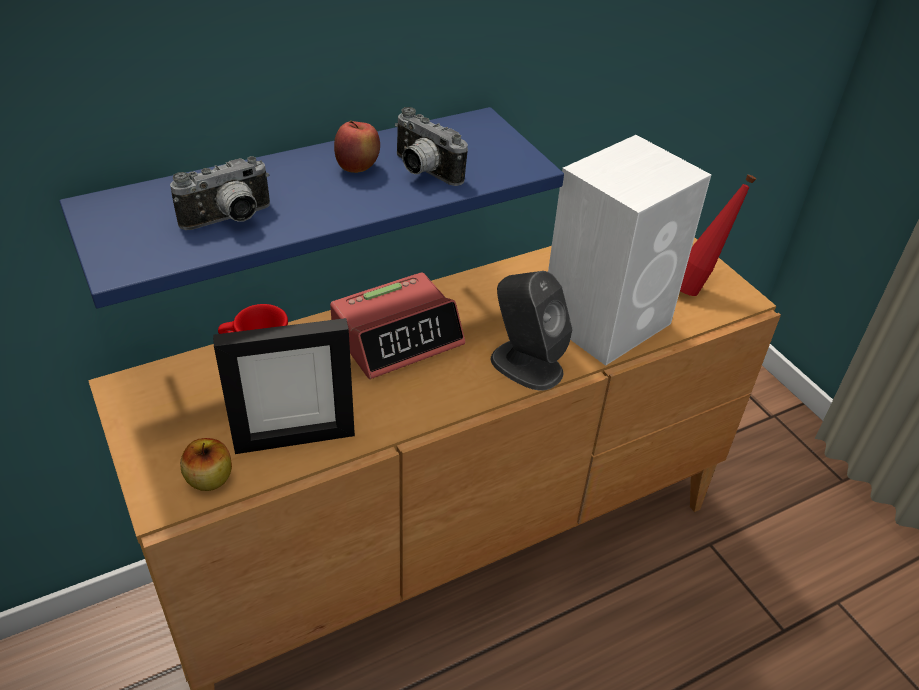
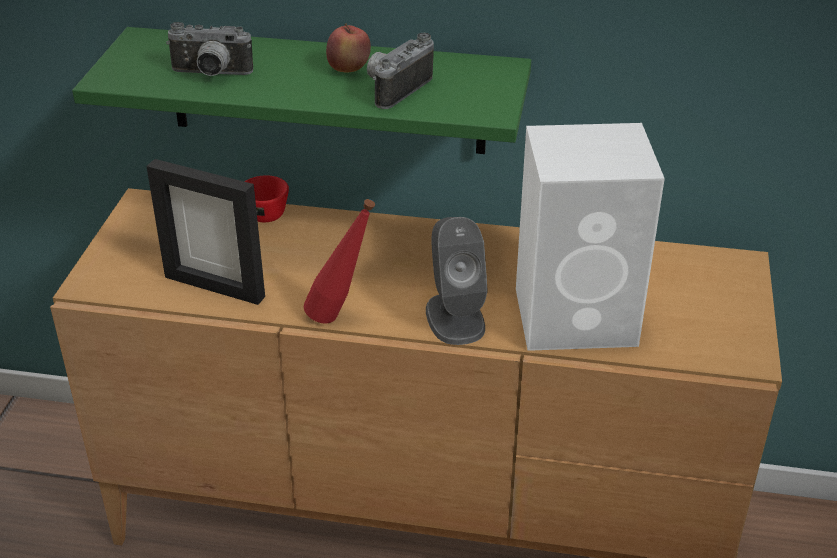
camera: 40 degrees right, 5 degrees down
blue shelf [59,107,564,308] -> green shelf [72,27,531,154]
apple [180,438,232,491] -> none
alarm clock [330,272,465,379] -> none
camera [395,107,468,186] -> camera turned 45 degrees clockwise [367,33,434,109]
red bottle [680,174,756,296] -> red bottle moved to [304,199,375,324]

